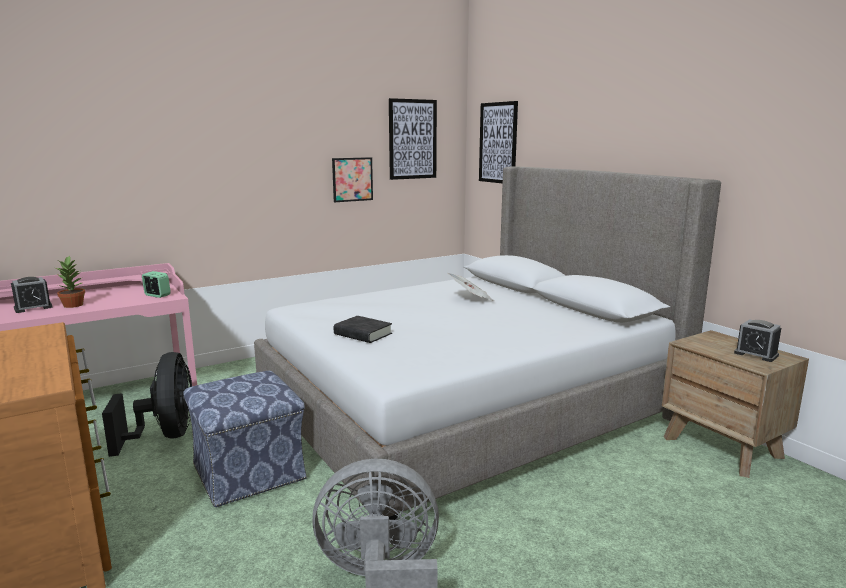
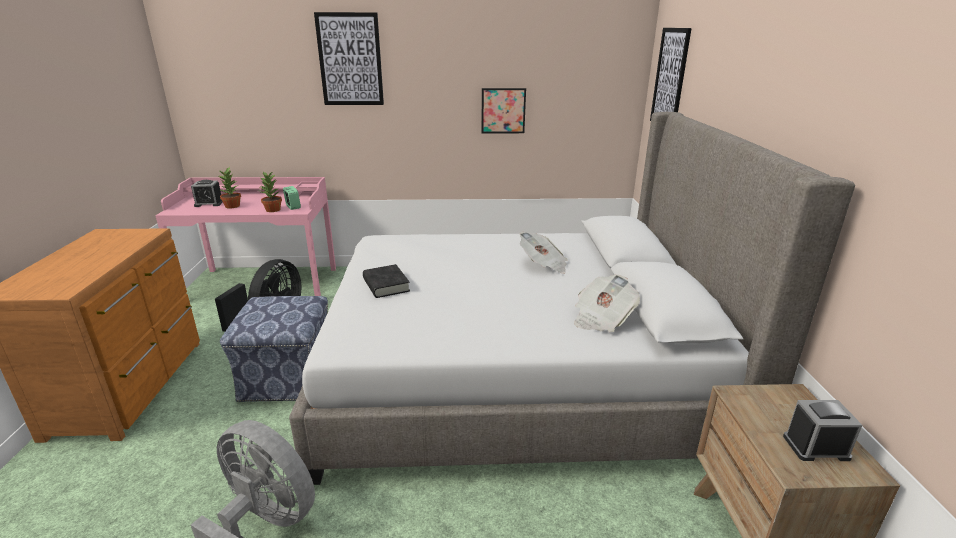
camera: 30 degrees right, 10 degrees up
picture [389,98,437,180] -> picture moved to [314,12,384,105]
alarm clock [734,319,781,362] -> alarm clock turned 105 degrees clockwise [783,400,862,461]
none -> potted plant [261,171,282,212]
none -> newspaper [574,275,640,332]

